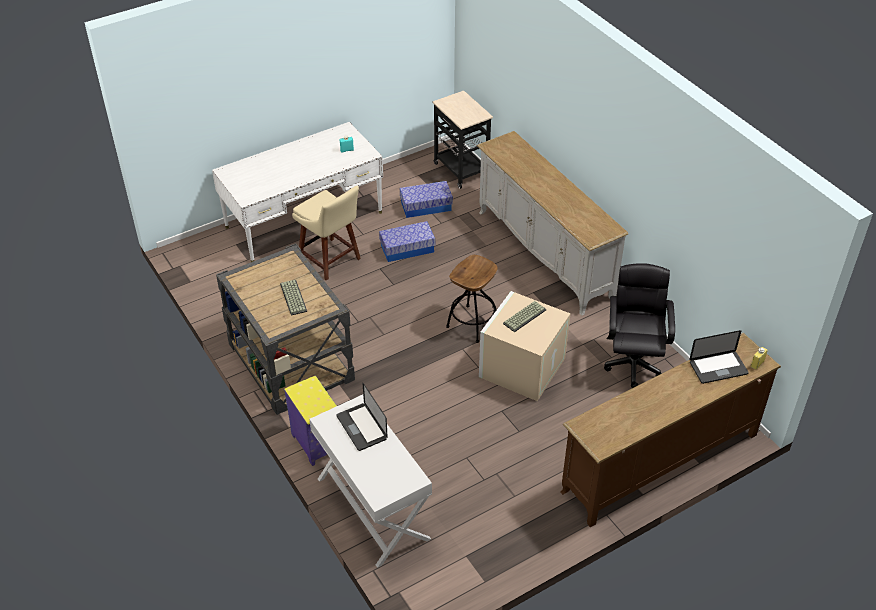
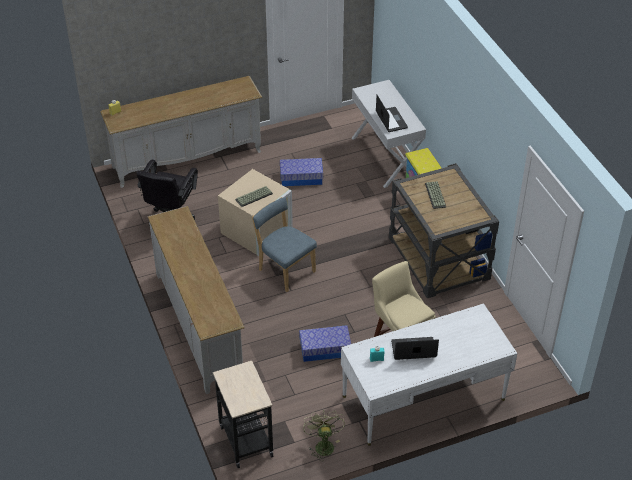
camera: 170 degrees left, 0 degrees up
storage box [400,181,453,218] -> storage box moved to [280,158,323,186]
brown stool [446,255,498,343] -> blue chair [252,197,317,292]
brown cabinet [560,333,781,527] -> grey cabinet [100,76,262,188]
laptop [689,330,749,384] -> laptop moved to [391,337,439,360]
none -> green fan [303,410,345,461]

